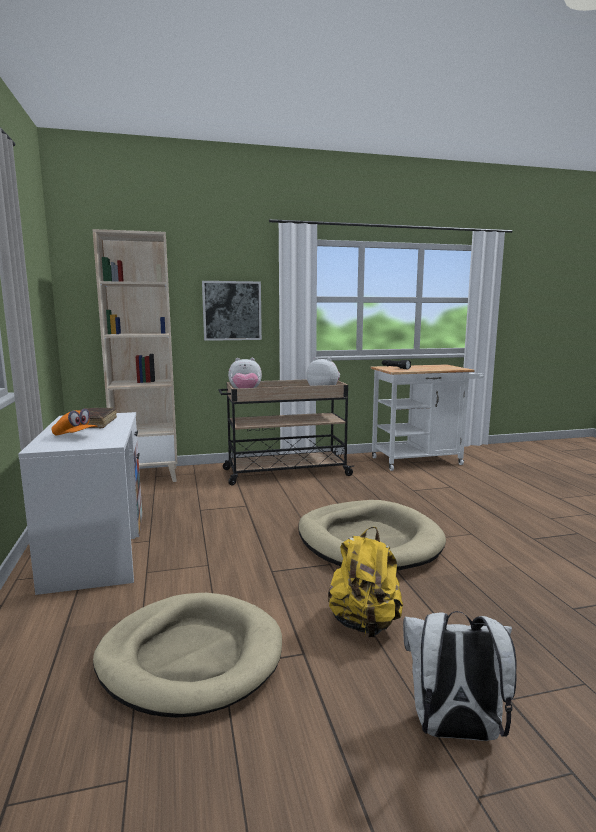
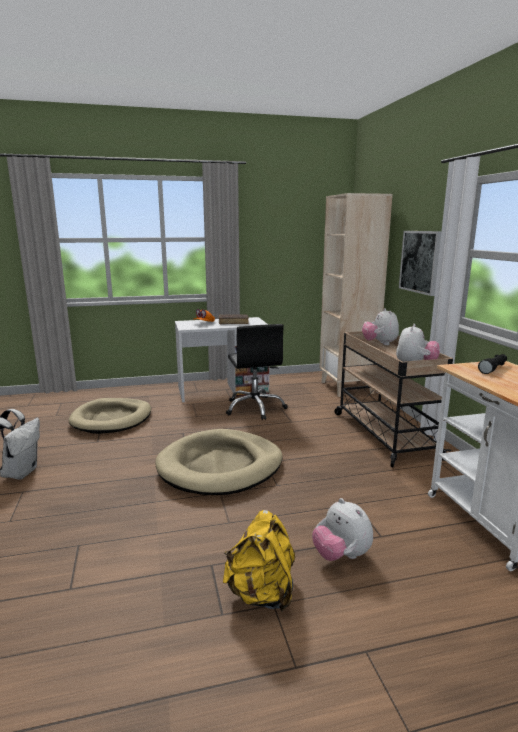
camera: 90 degrees right, 5 degrees up
yellow backpack [328,527,403,637] -> yellow backpack moved to [223,510,295,611]
none -> black office chair [226,324,288,420]
none -> plush toy [312,498,373,561]

